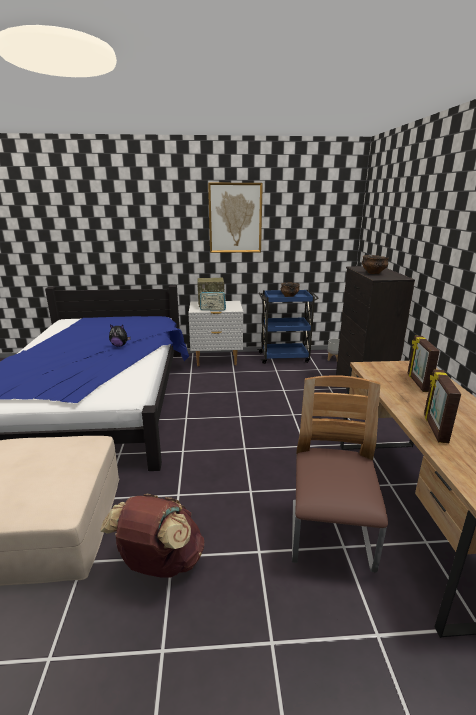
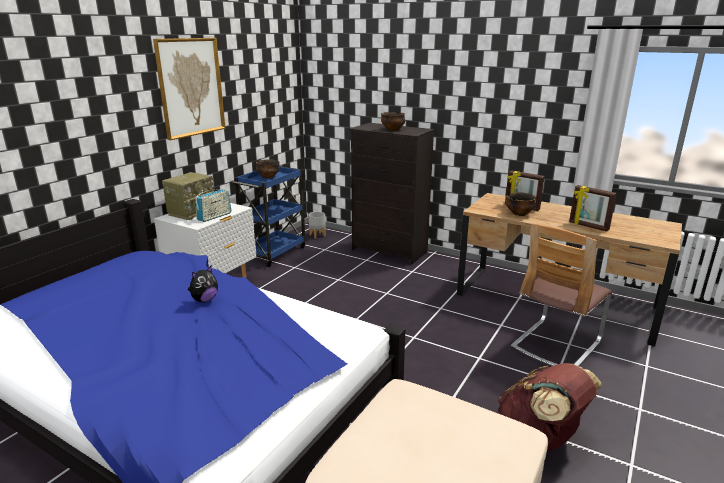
camera: 55 degrees left, 0 degrees up
chair [292,375,388,573] -> chair turned 90 degrees counterclockwise [511,224,612,366]
none -> bowl [505,192,536,216]

